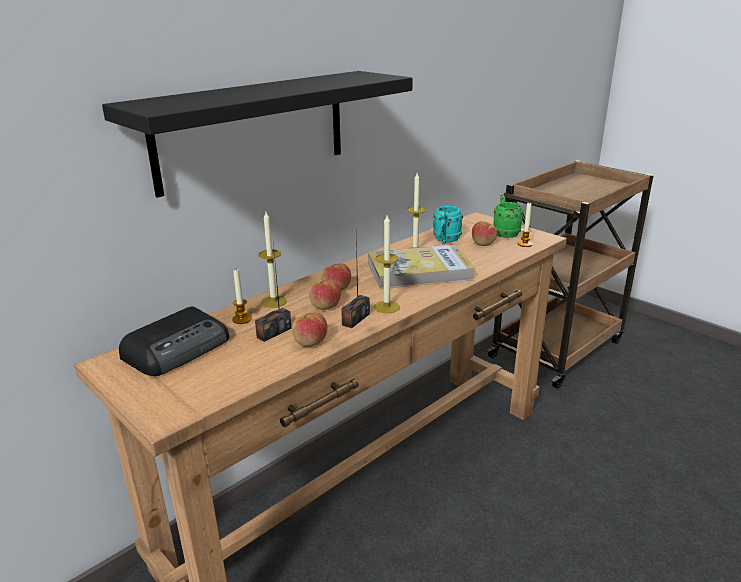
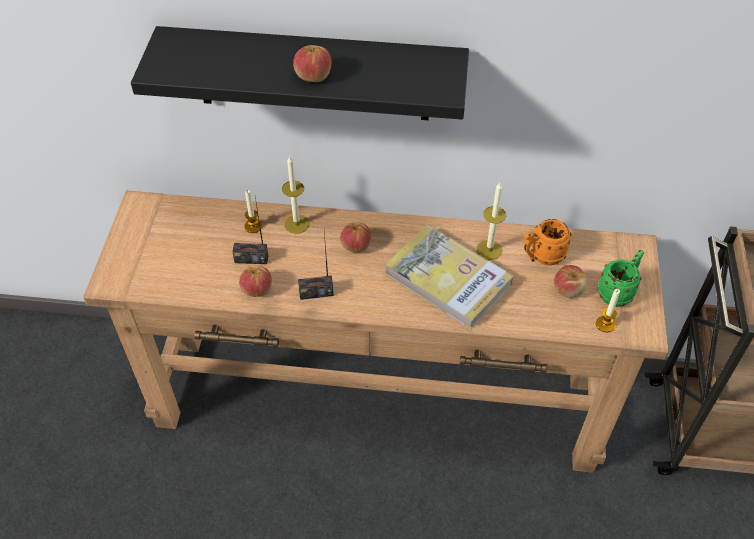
camera: 50 degrees right, 25 degrees up
radio [119,306,229,376] -> none
apple [309,280,341,310] -> apple moved to [293,45,332,82]
candle [374,215,400,313] -> none
turquoise mug [433,206,463,244] -> orange mug [524,219,572,266]

